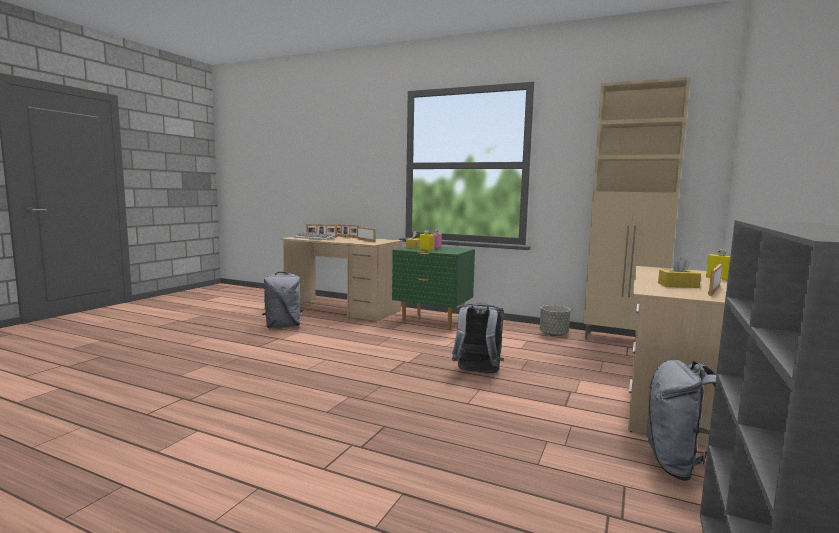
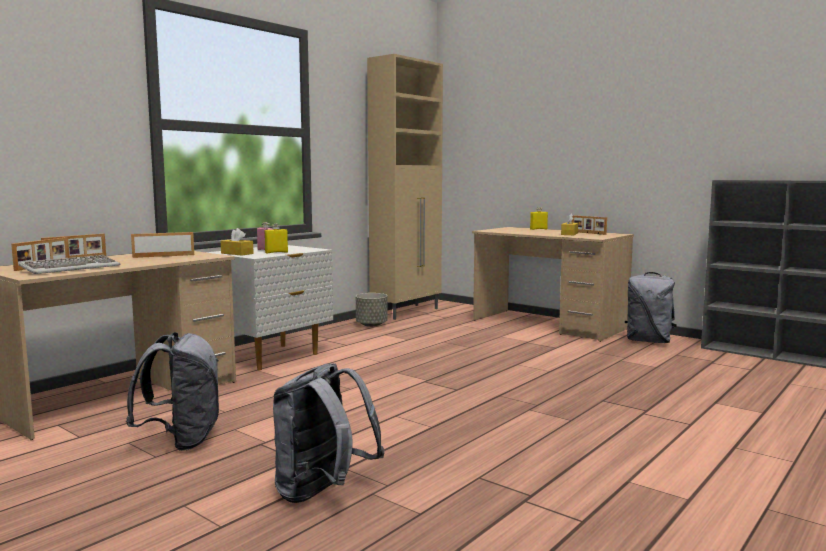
camera: 75 degrees left, 0 degrees up
green nightstand [392,247,475,330] -> white nightstand [206,245,333,371]
grey backpack [452,303,504,373] -> grey backpack moved to [273,363,385,503]

